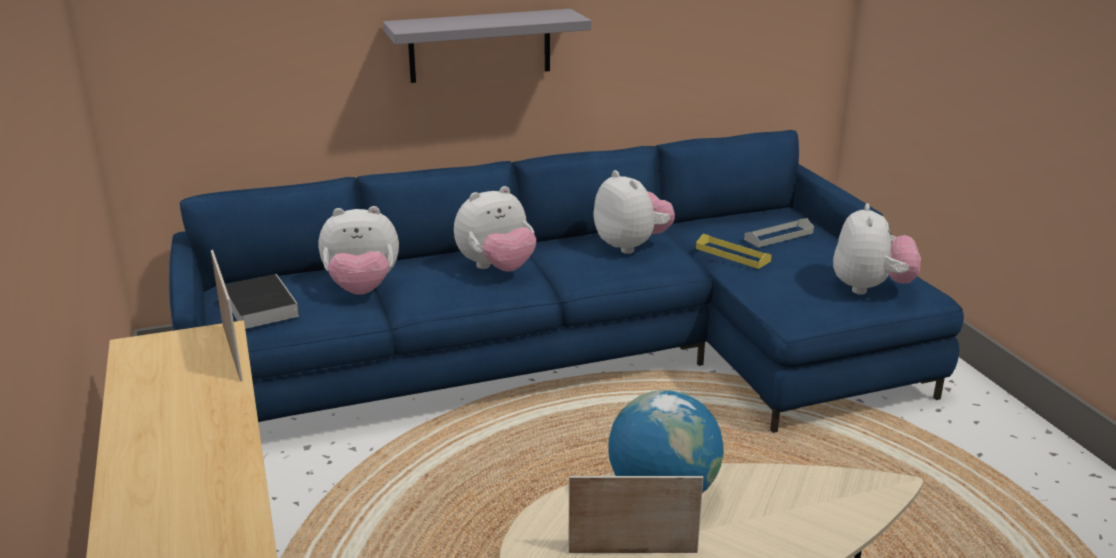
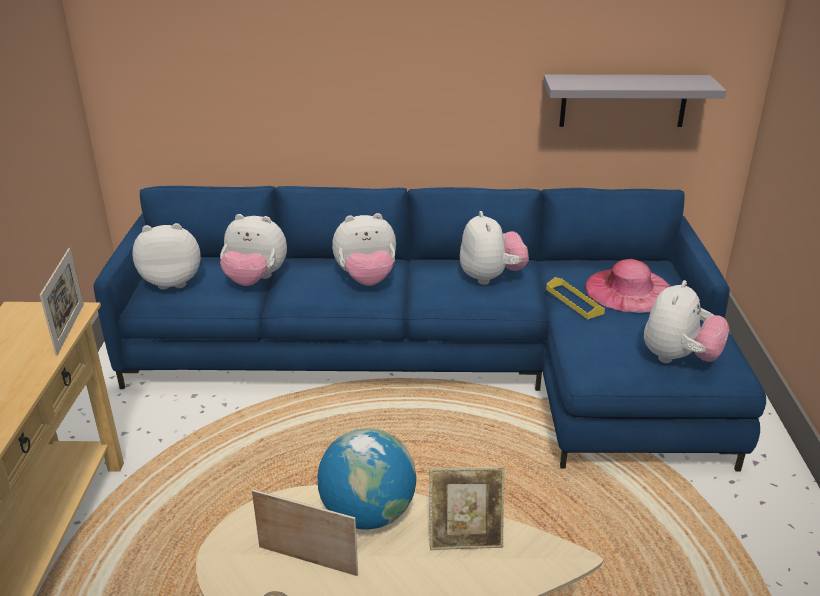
camera: 20 degrees right, 5 degrees up
book [225,274,299,329] -> plush toy [132,223,201,289]
grey shelf [383,9,591,83] -> grey shelf moved to [543,75,726,127]
grey tray [744,218,814,247] -> pink hat [585,259,671,313]
none -> picture frame [430,467,505,550]

